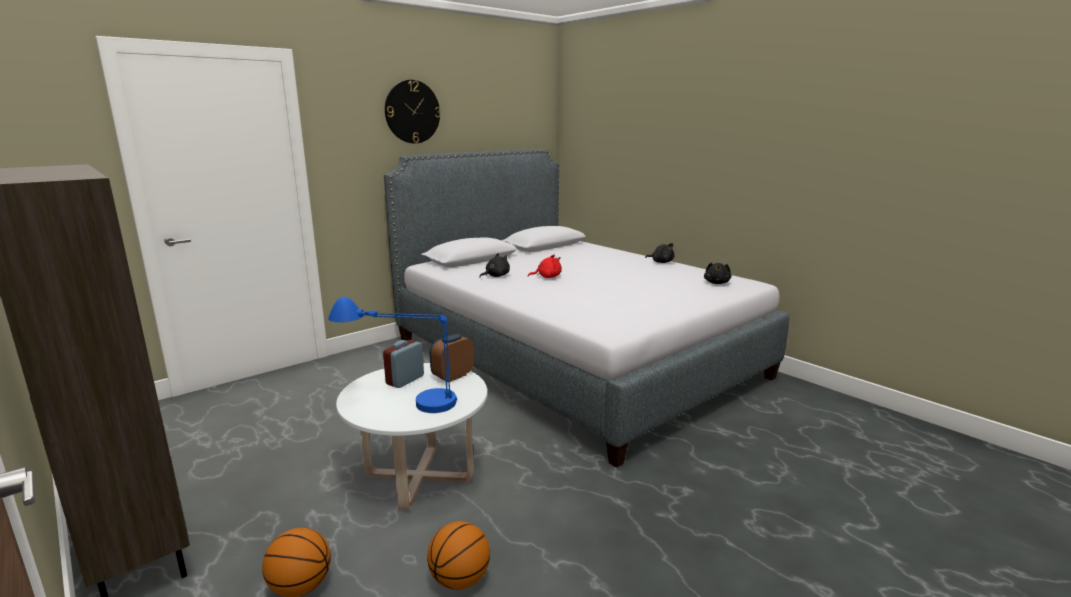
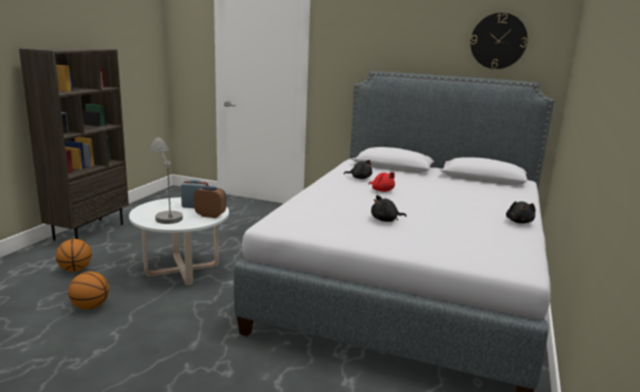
camera: 60 degrees right, 0 degrees up
blue table lamp [328,297,457,413] -> grey table lamp [149,138,183,224]
wall clock [385,80,441,144] -> wall clock moved to [470,13,528,69]
black plush toy [704,262,731,284] -> black plush toy moved to [371,195,407,222]

